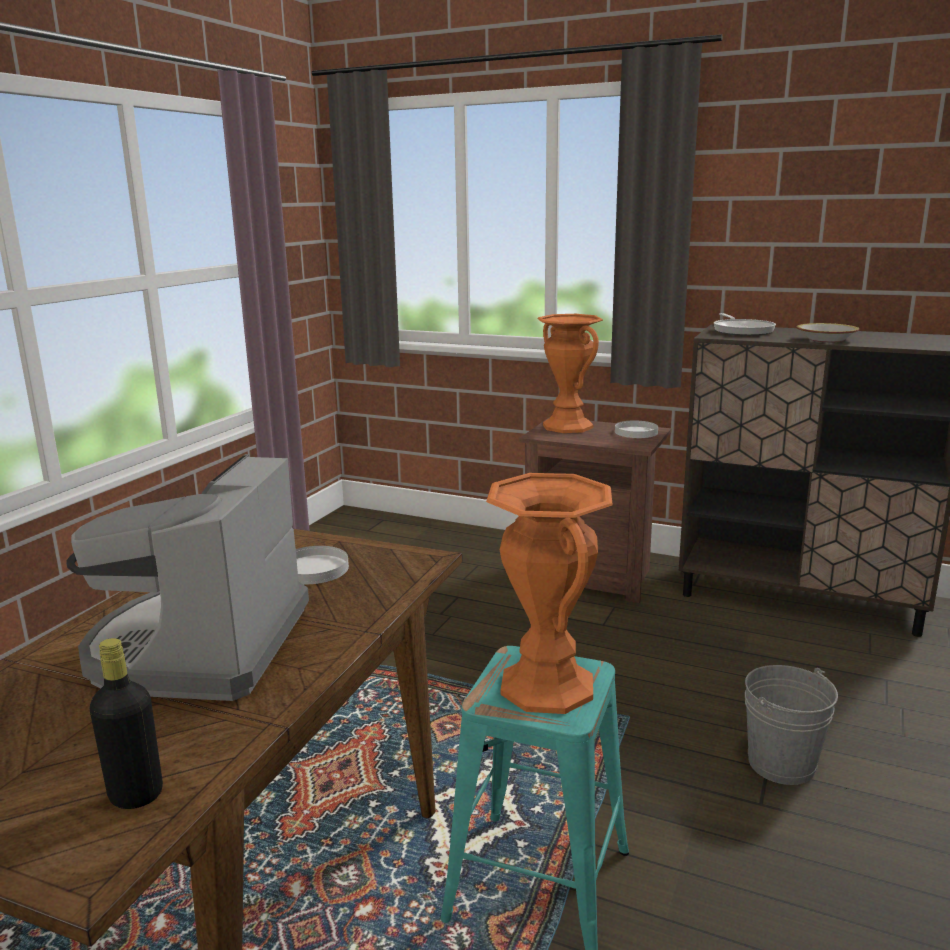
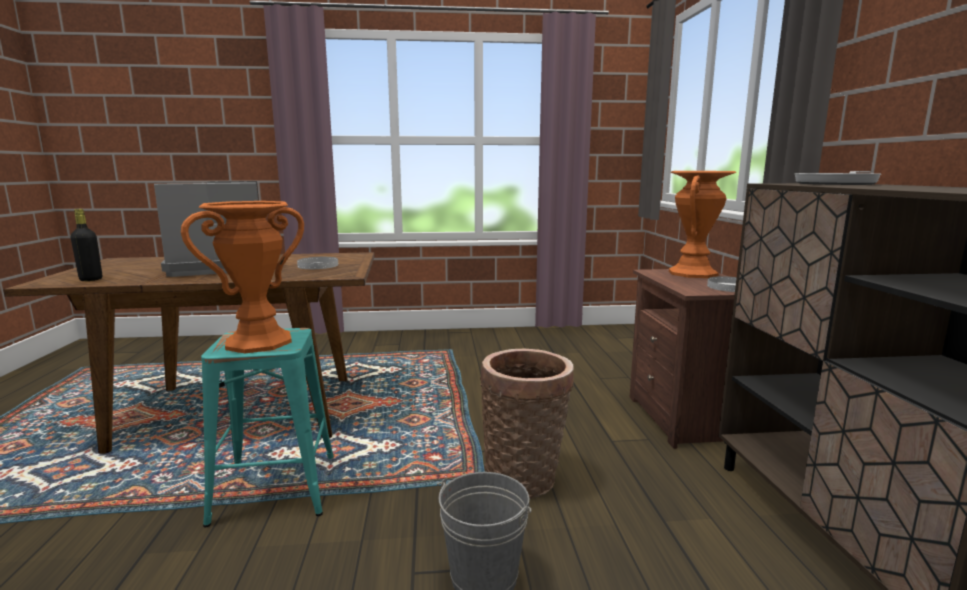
camera: 60 degrees right, 5 degrees down
bowl [796,323,859,342] -> none
none -> basket [480,349,574,499]

